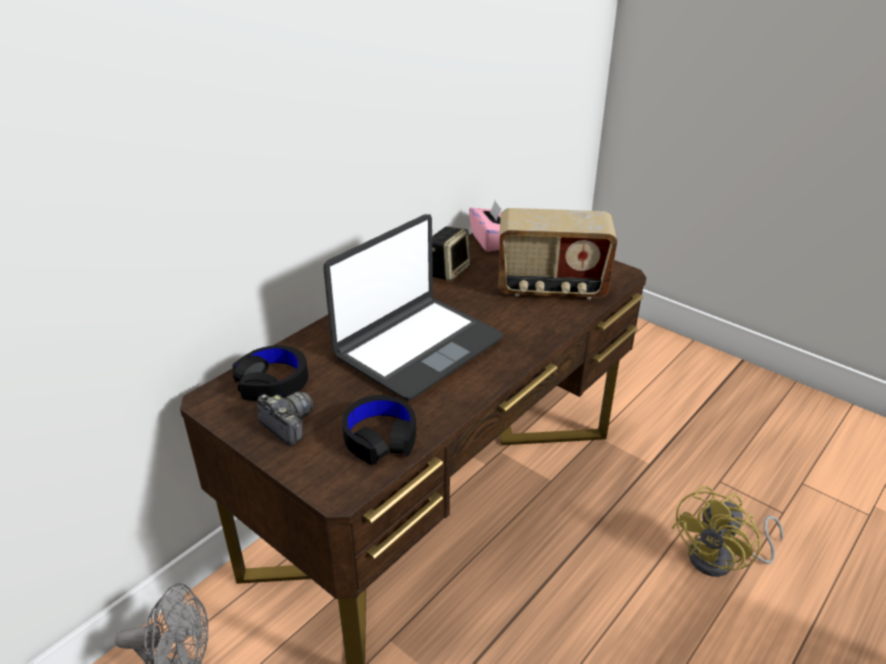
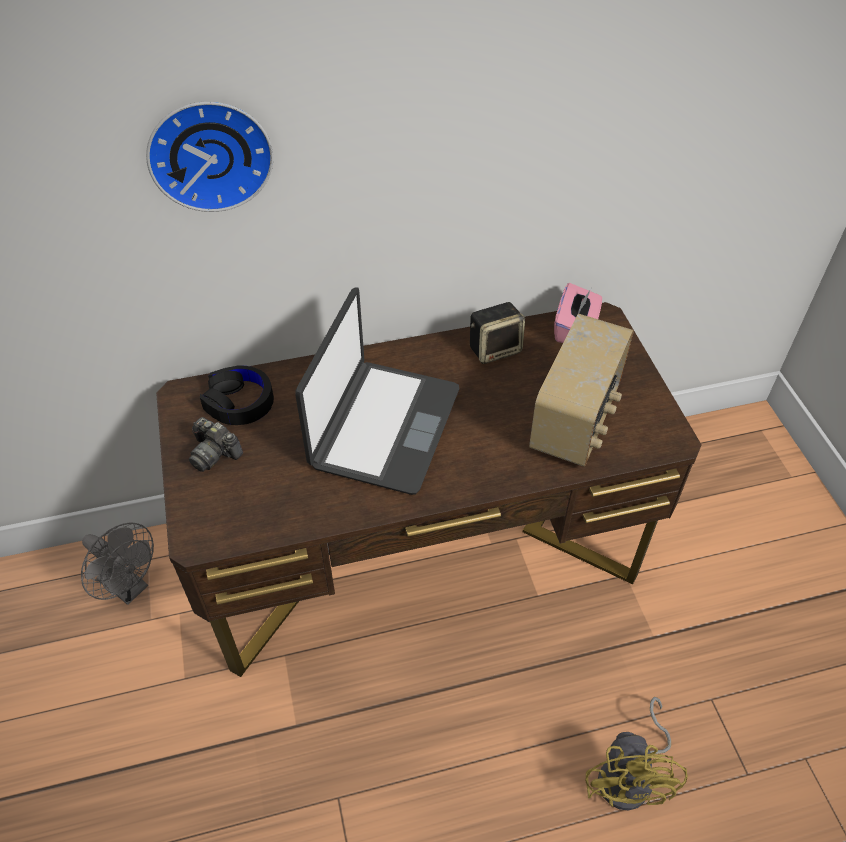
camera: 35 degrees right, 15 degrees up
camera [257,392,313,446] -> camera turned 135 degrees clockwise [189,417,243,472]
laptop [323,214,503,400] -> laptop turned 60 degrees counterclockwise [295,287,459,495]
black headphones [342,395,416,465] -> none
radio [499,208,617,300] -> radio turned 105 degrees counterclockwise [529,314,634,467]
yellow fan [671,486,783,577] -> yellow fan turned 75 degrees counterclockwise [585,697,688,811]
none -> wall clock [146,101,273,212]

